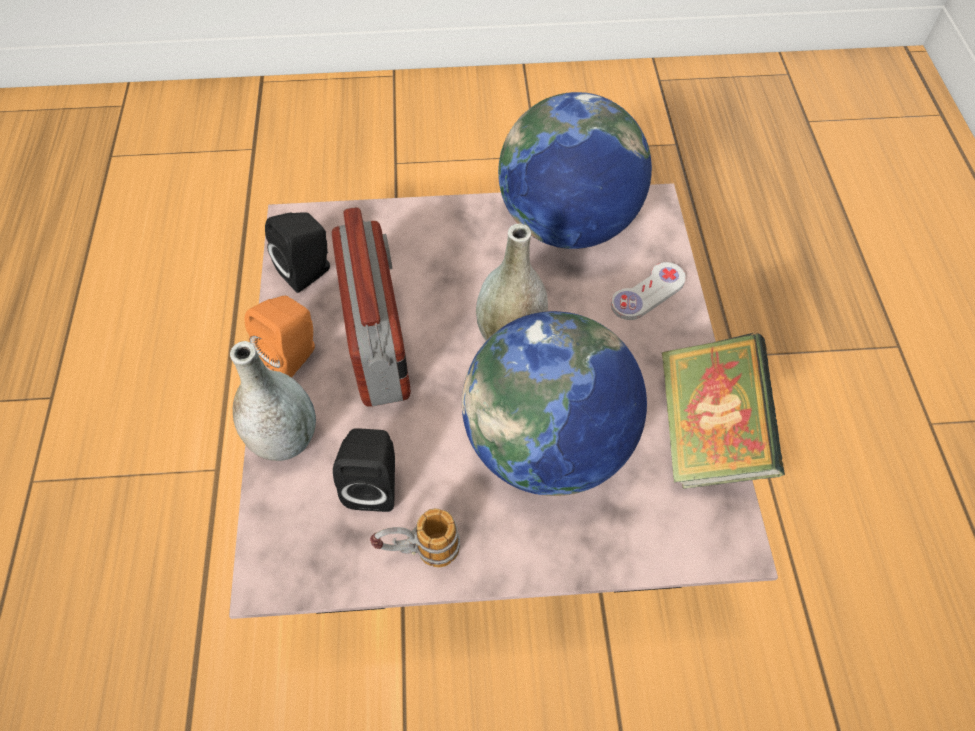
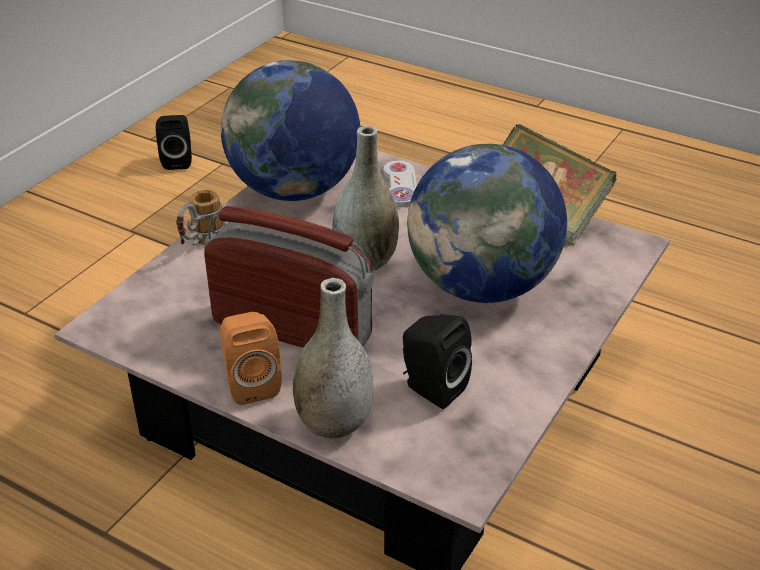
camera: 55 degrees left, 20 degrees down
black speaker [265,212,330,293] -> black speaker moved to [156,115,192,170]
mug [370,508,460,568] -> mug moved to [176,190,225,245]

